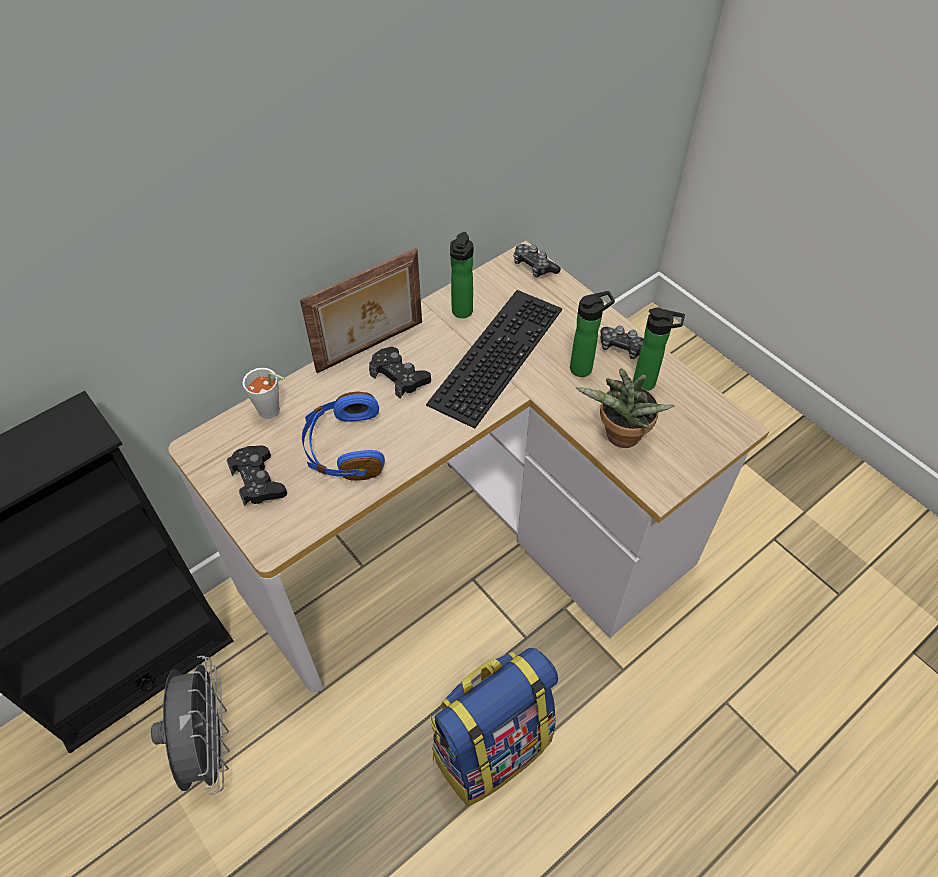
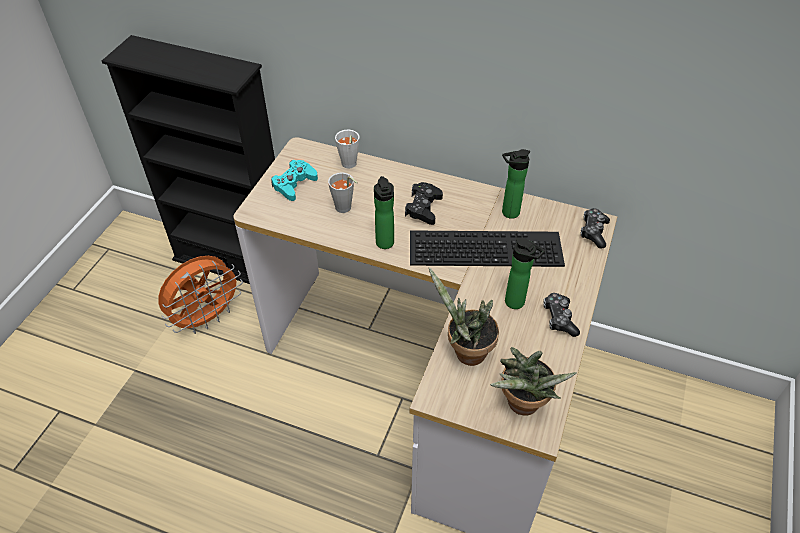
camera: 60 degrees right, 5 degrees down
grey fan [151,656,230,795] -> orange fan [158,256,243,334]
black game controller [226,445,287,506] -> turquoise game controller [271,160,318,201]
picture frame [300,248,422,373] -> none
blue headphones [302,391,385,481] -> grey cup [328,172,358,213]
backpack [430,648,558,806] -> none
bottle [633,307,685,391] -> bottle moved to [374,176,394,249]
none -> potted plant [490,347,576,415]

